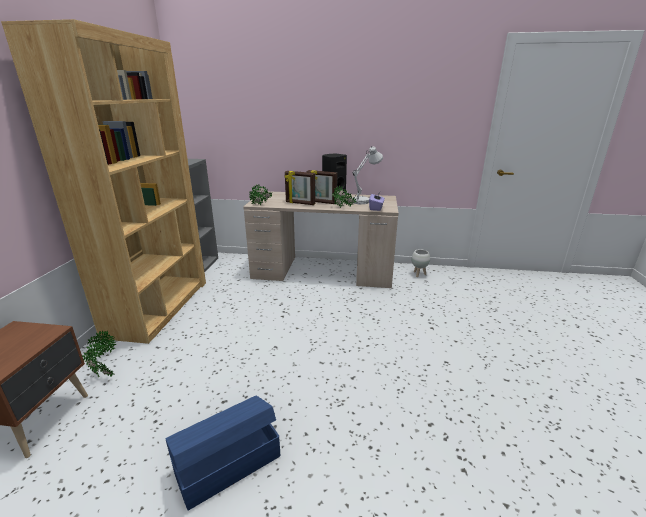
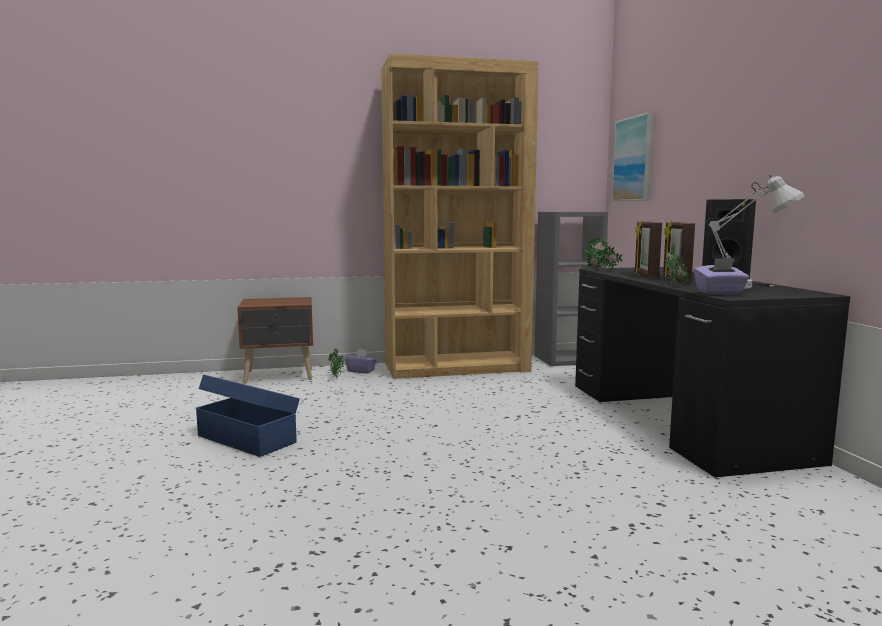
camera: 70 degrees right, 15 degrees down
potted plant [82,331,117,361] -> purple tissue box [345,349,377,374]
beige desk [243,191,399,288] -> black desk [575,267,850,477]
white planter [411,249,430,277] -> none
none -> picture [612,112,654,201]

